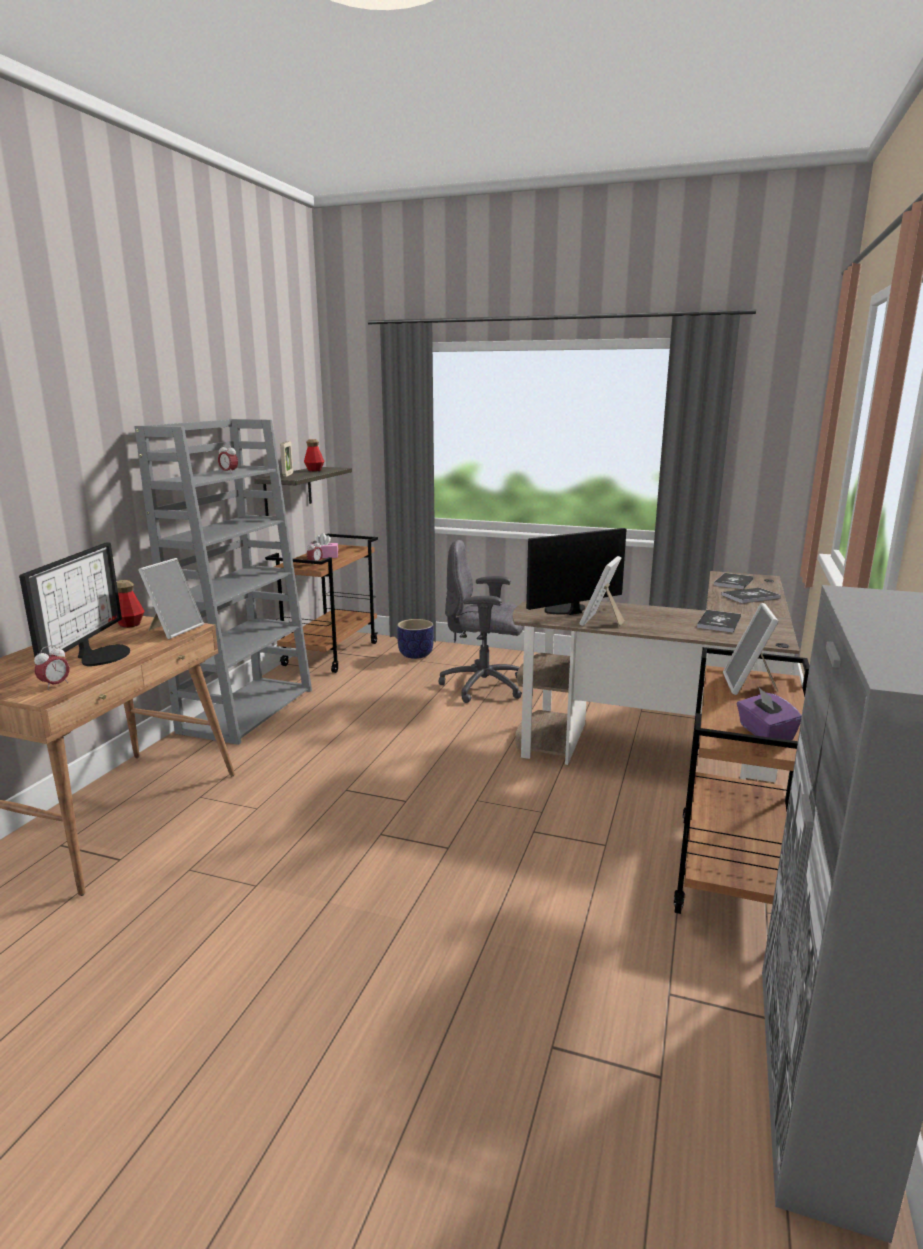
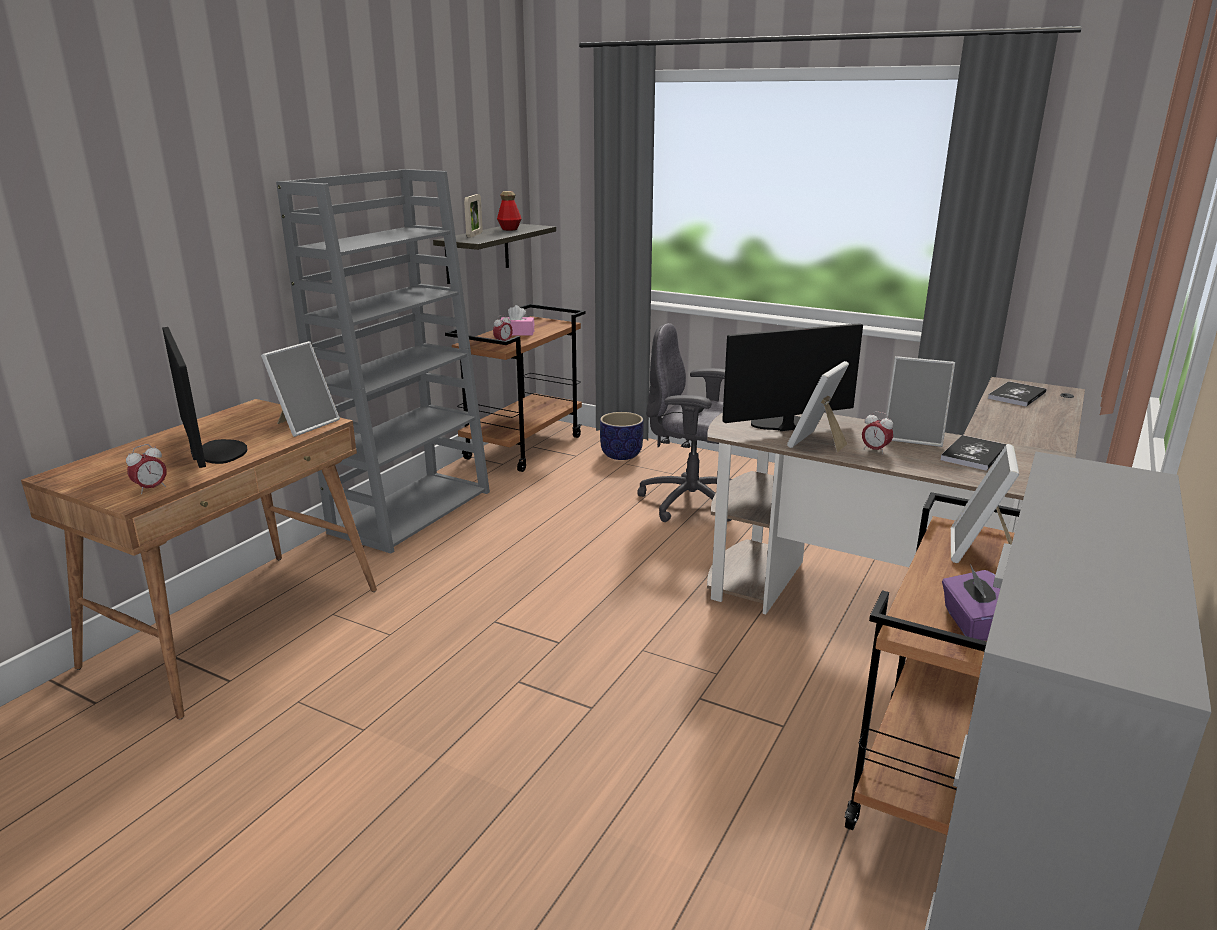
camera: 10 degrees right, 5 degrees up
monitor [19,542,130,666] -> monitor turned 45 degrees counterclockwise [162,327,247,468]
bottle [117,580,144,628] -> none
alarm clock [218,444,238,474] -> alarm clock moved to [862,411,893,454]
book [721,588,781,603] -> none
none -> picture frame [886,356,955,447]

